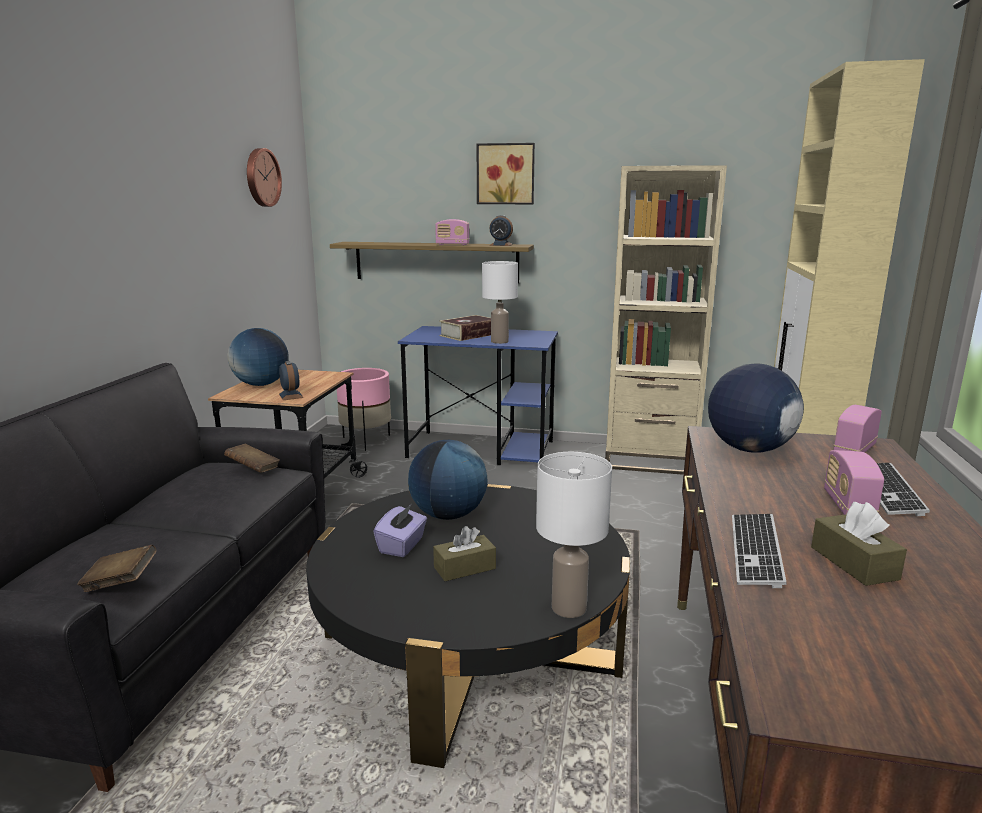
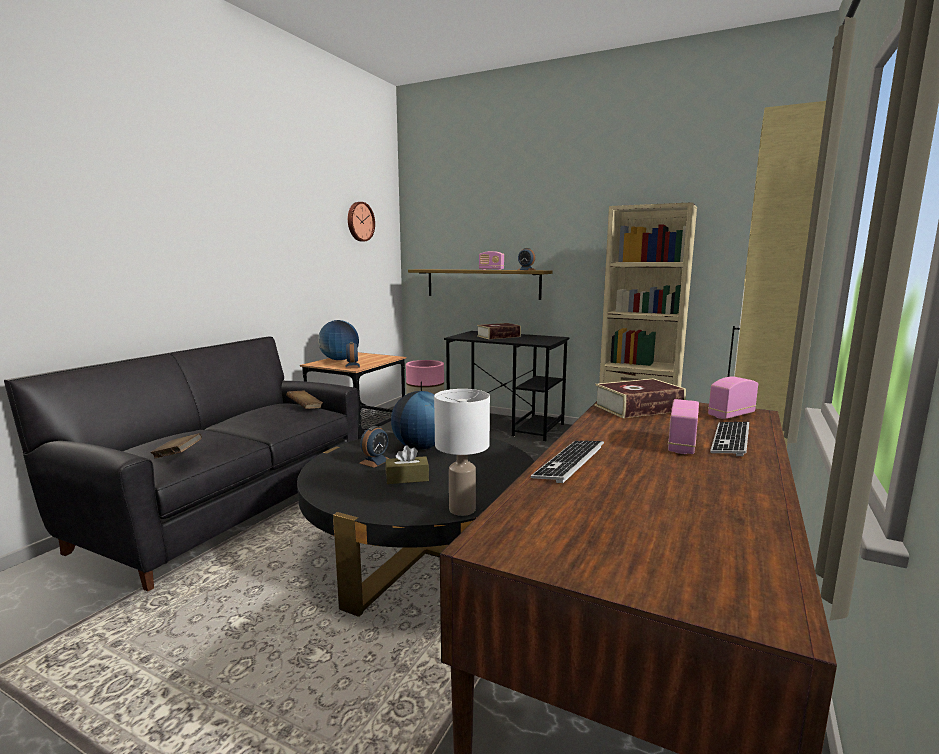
camera: 15 degrees right, 5 degrees down
purple tissue box [373,504,427,557] -> alarm clock [359,426,390,468]
blue desk [398,326,558,465] -> black desk [444,331,569,441]
picture [477,143,535,204] -> none
white table lamp [482,261,518,344] -> none
globe [708,363,804,453] -> book [594,379,686,418]
brown tissue box [811,502,907,586] -> none

